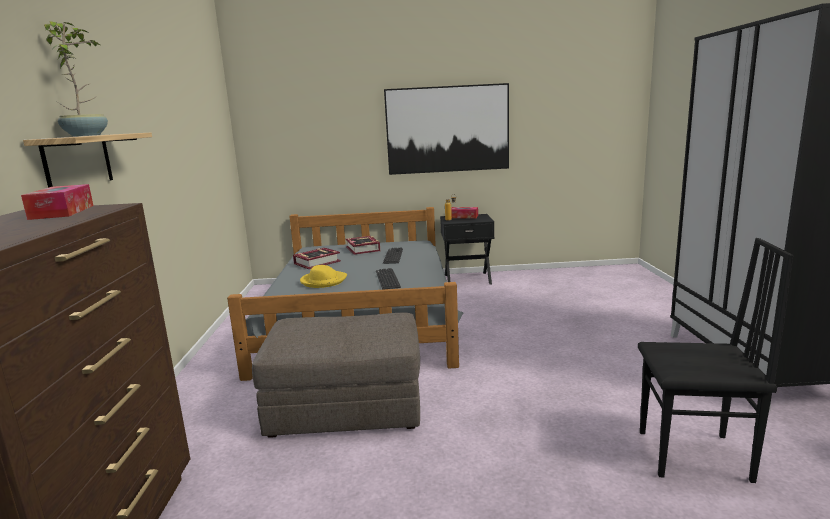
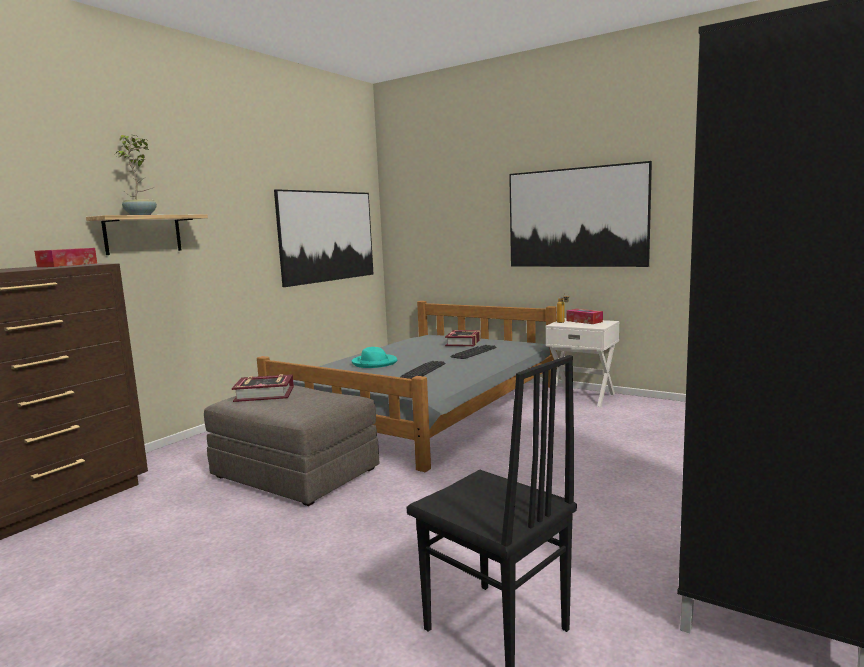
camera: 35 degrees right, 5 degrees down
book [293,248,341,269] -> book moved to [232,374,294,402]
yellow hat [300,265,347,288] -> turquoise hat [352,347,397,368]
black nightstand [440,214,494,284] -> white nightstand [546,318,619,407]
none -> picture [274,189,374,287]

